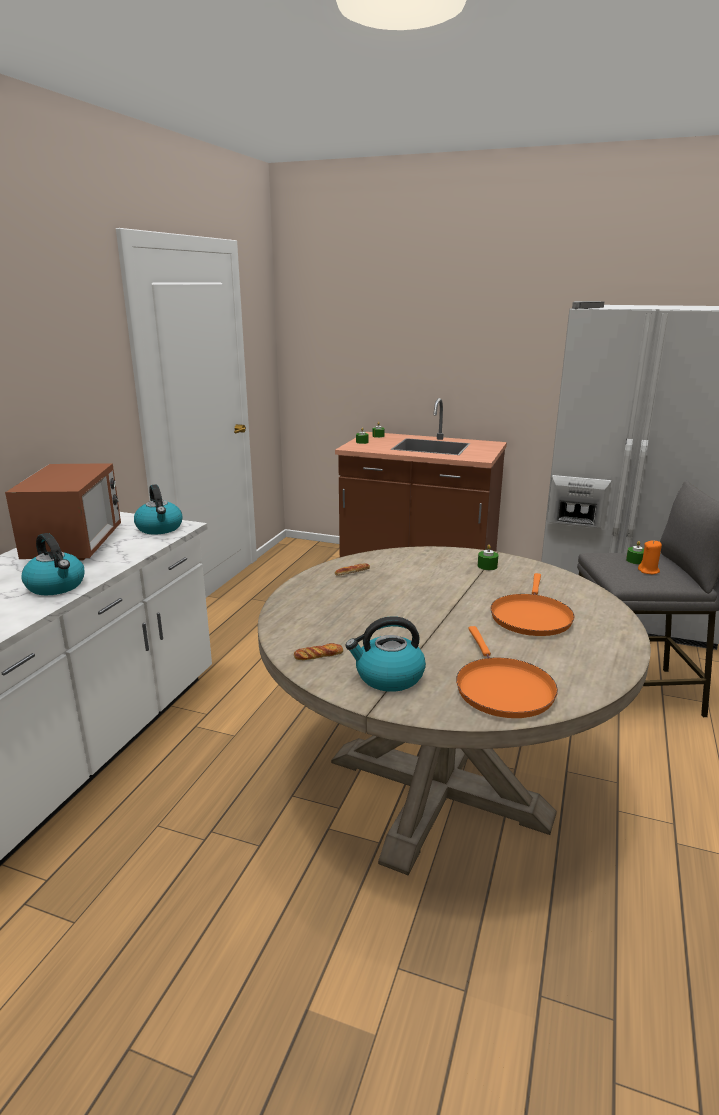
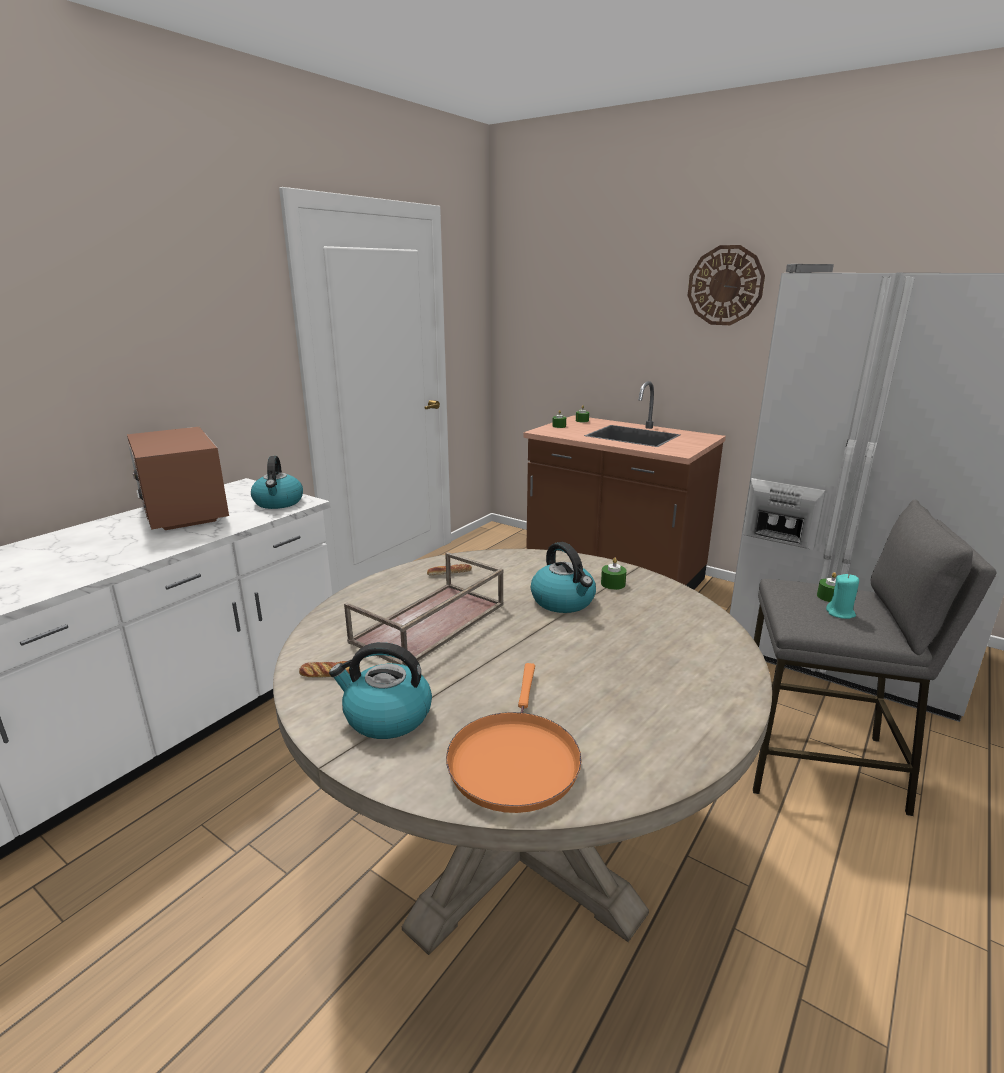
camera: 15 degrees right, 0 degrees up
microwave [5,463,121,561] -> microwave turned 135 degrees clockwise [127,427,229,530]
kettle [21,533,85,595] -> kettle moved to [531,542,596,613]
orange frying pan [491,573,574,636] -> none
orange candle [638,540,662,574] -> turquoise candle [826,574,859,619]
none -> brown tray [344,552,504,666]
none -> wall clock [688,245,765,325]

